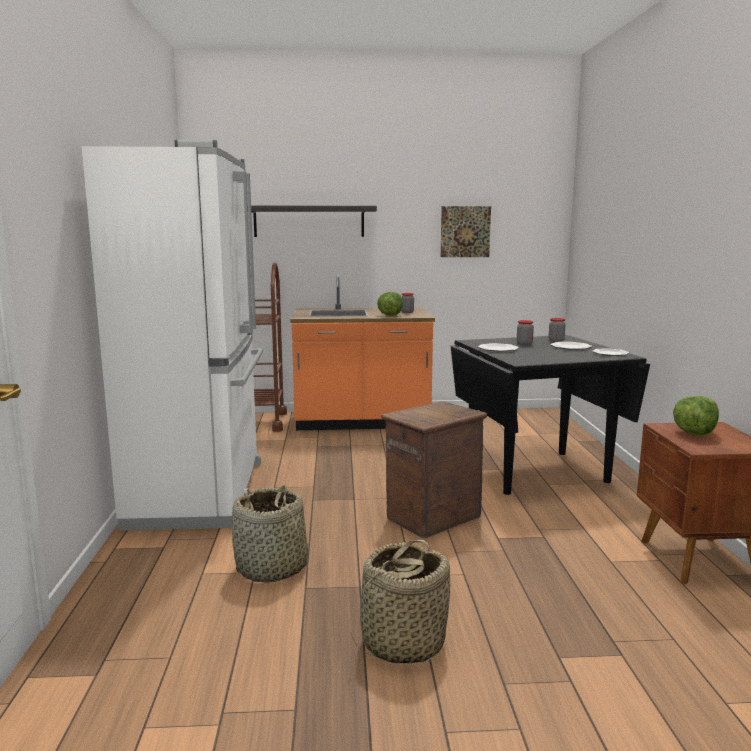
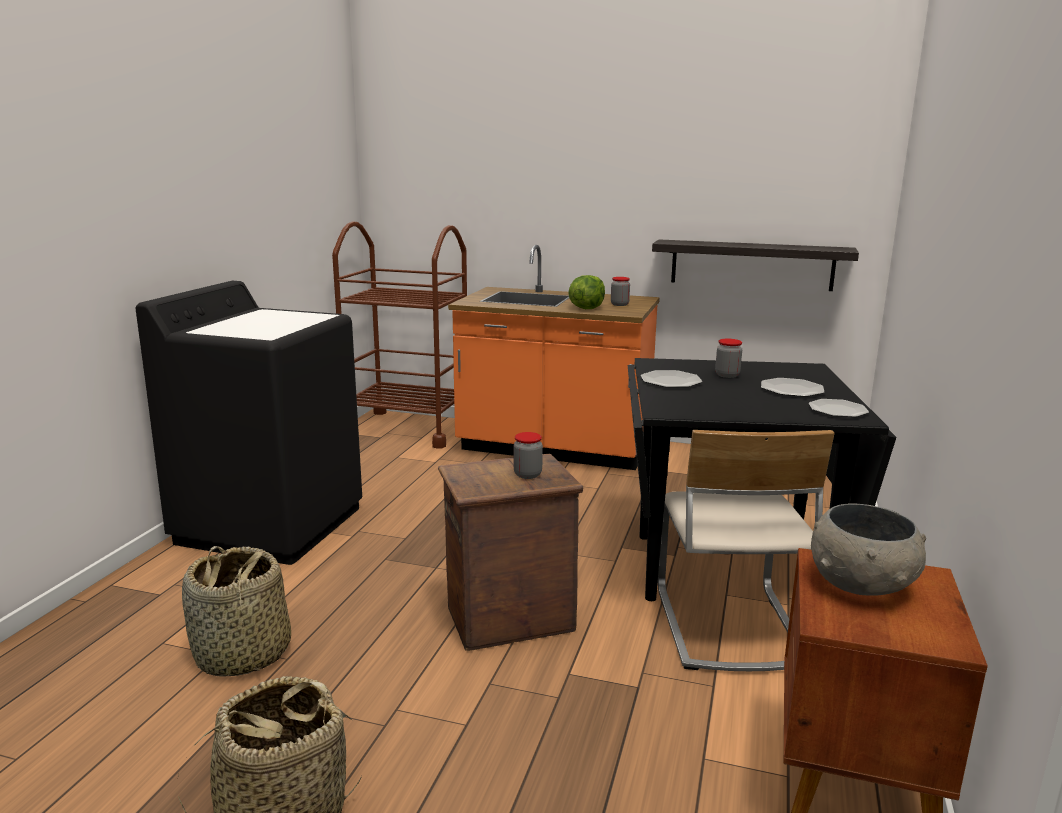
camera: 20 degrees right, 5 degrees up
white fridge [82,140,263,531] -> black washing machine [136,281,362,565]
shelf [251,205,377,237] -> shelf moved to [652,239,859,291]
picture [441,206,491,257] -> none
jar [549,318,566,342] -> jar moved to [514,432,543,479]
lettuce [673,396,719,436] -> grey bowl [811,504,927,596]
none -> beige chair [658,430,835,671]

